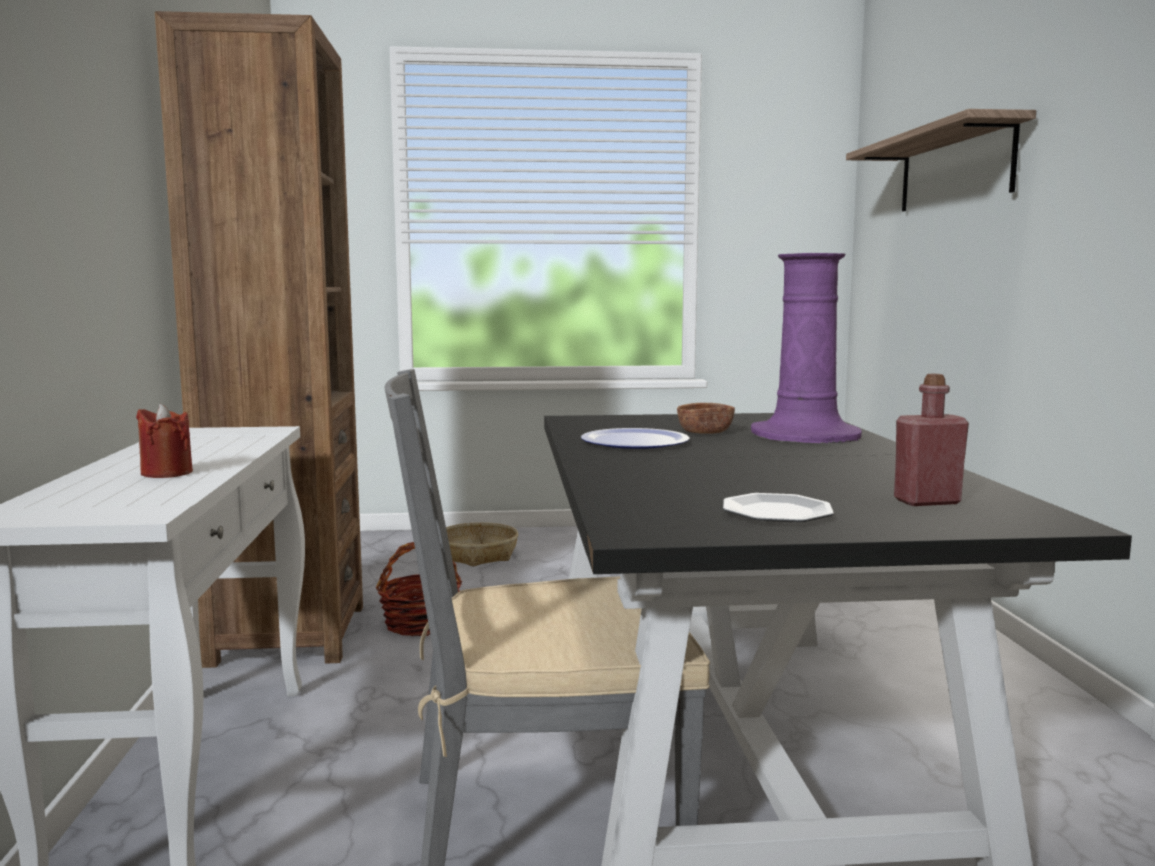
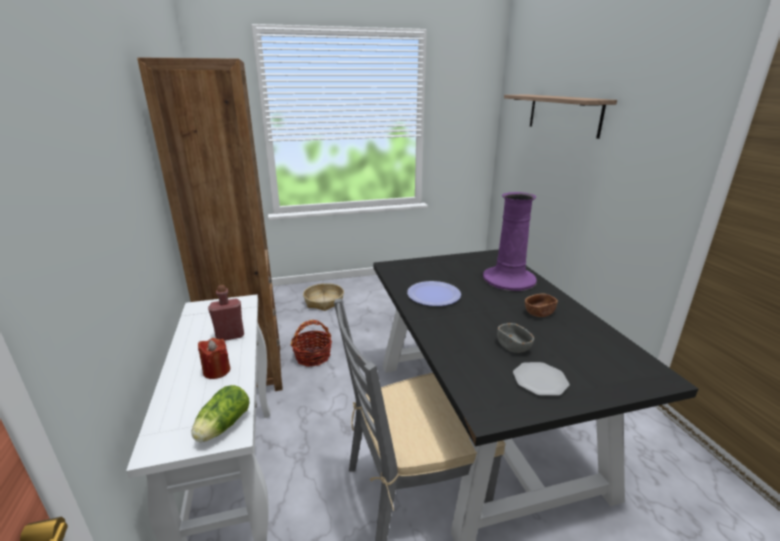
camera: 10 degrees left, 15 degrees up
brown bowl [677,403,735,434] -> brown bowl moved to [525,293,558,317]
red bottle [894,374,969,506] -> red bottle moved to [208,285,244,341]
none -> lettuce [192,385,250,442]
none -> grey bowl [497,323,534,353]

